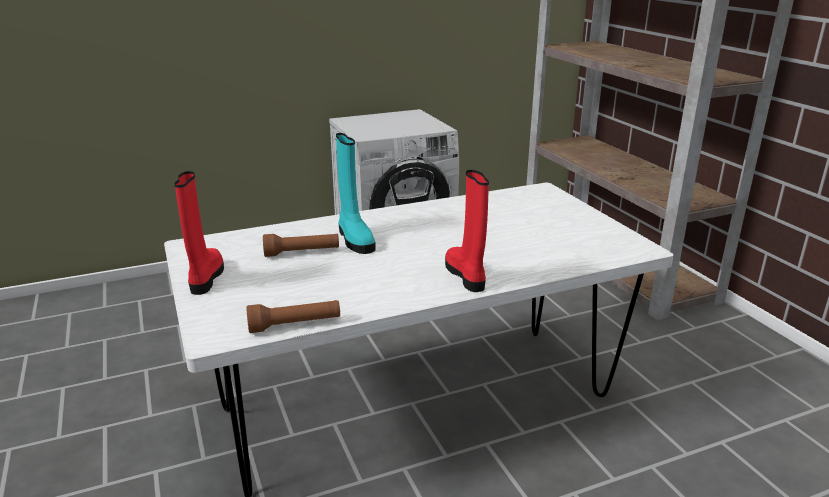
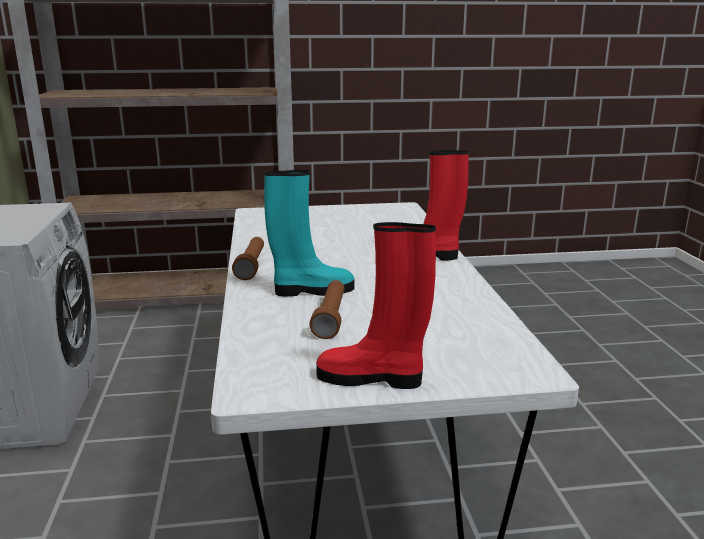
camera: 75 degrees left, 5 degrees down
brown flashlight [246,300,340,333] -> brown flashlight moved to [232,237,264,280]

